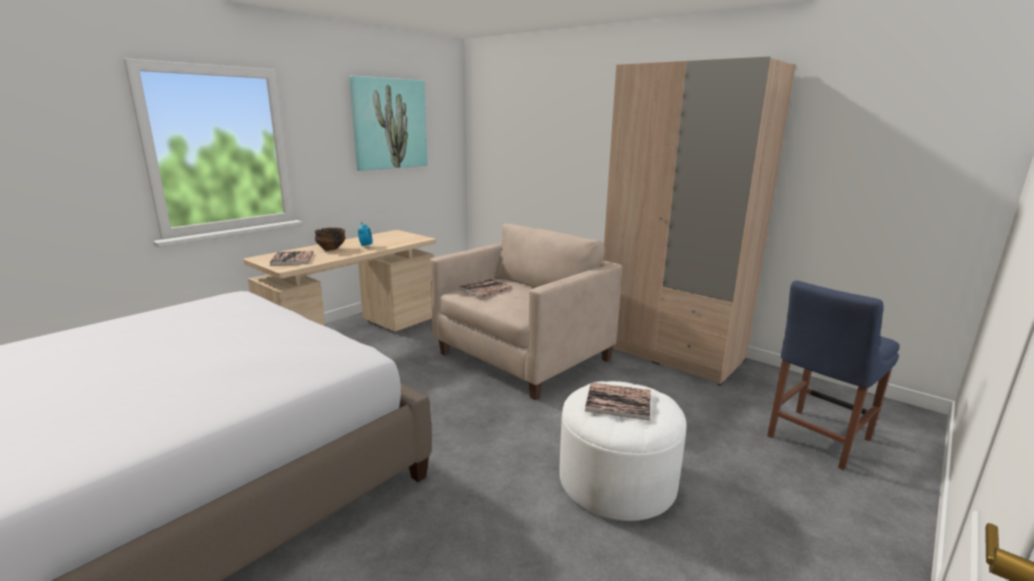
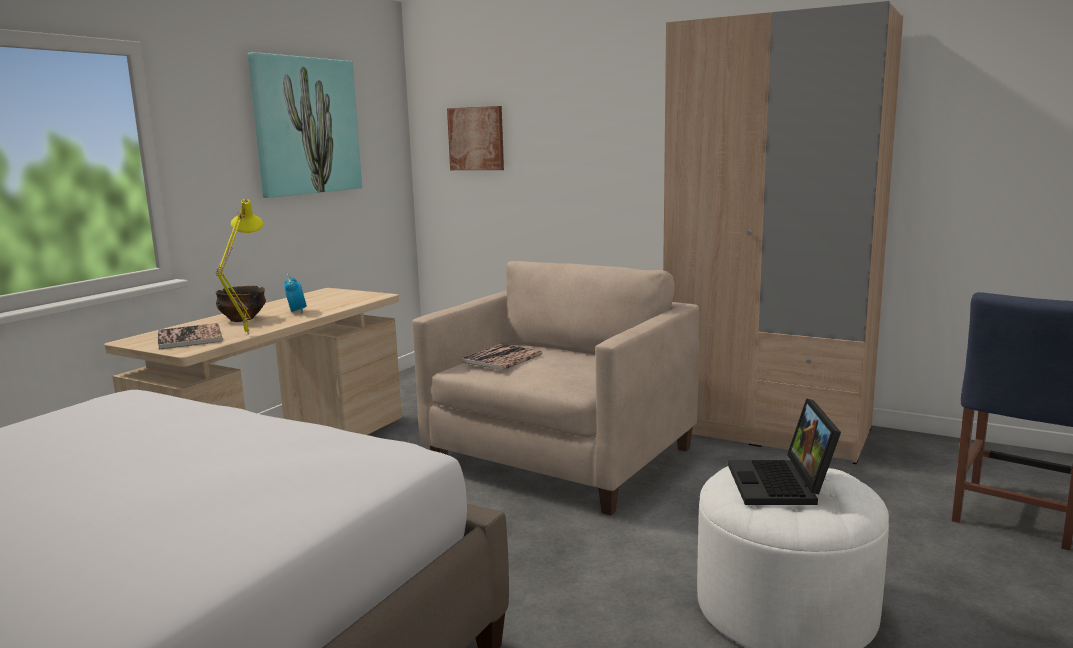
camera: 10 degrees left, 5 degrees down
book [585,382,651,420] -> laptop [728,398,841,505]
none -> yellow table lamp [216,199,263,336]
none -> picture [447,106,504,170]

